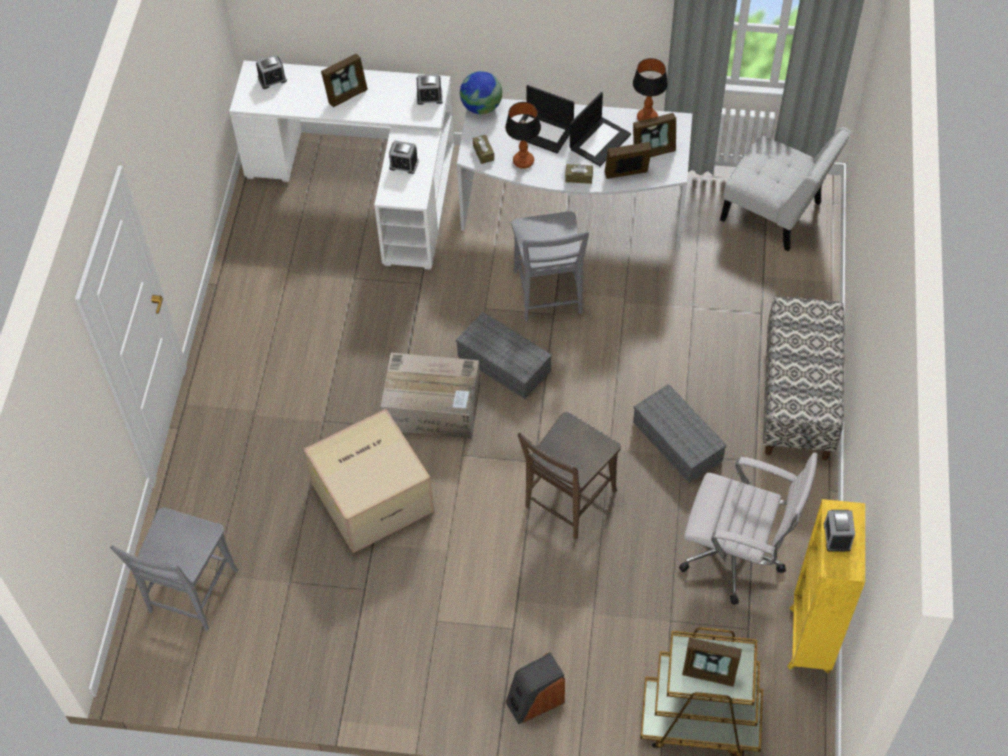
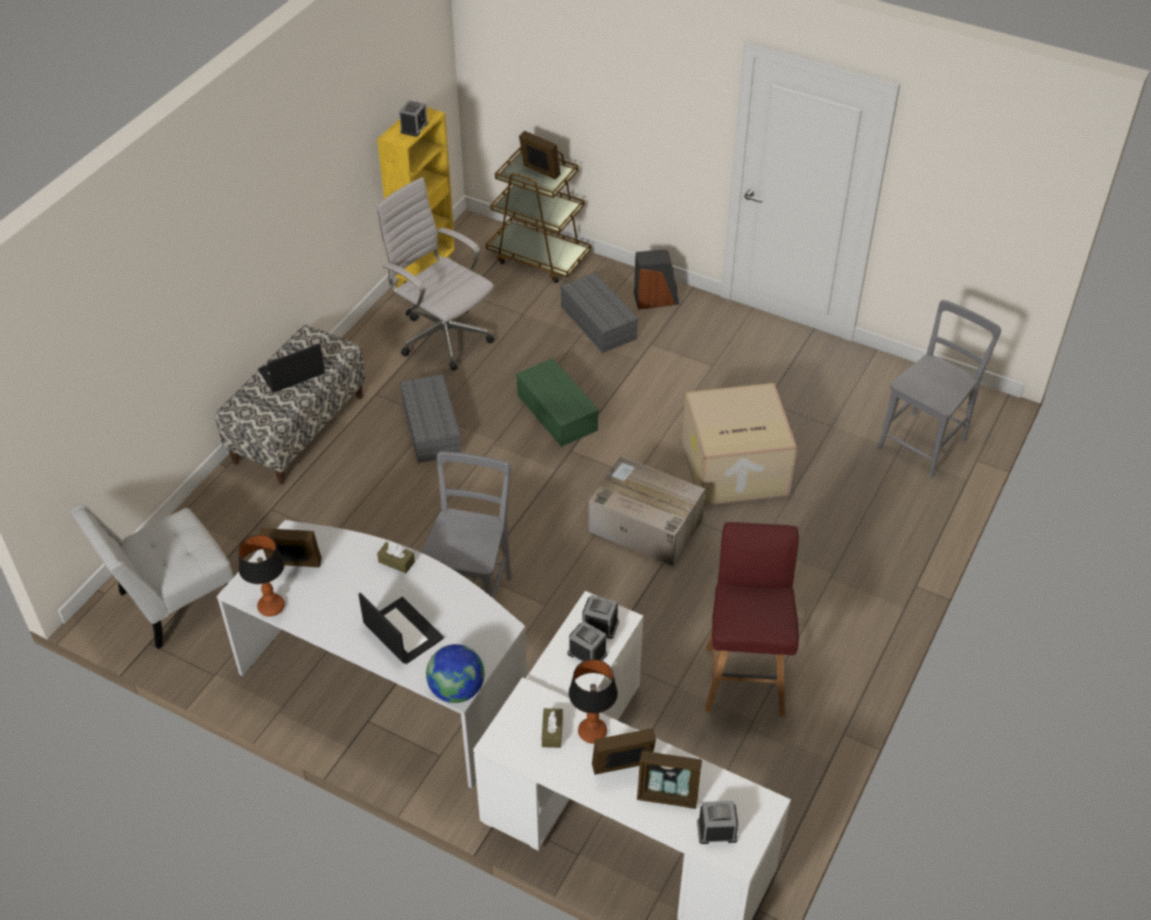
camera: 160 degrees left, 10 degrees down
alarm clock [417,74,443,105] -> alarm clock moved to [582,595,619,639]
grey storage box [456,312,552,399] -> grey storage box moved to [560,272,639,353]
brown tissue box [473,135,494,164] -> brown tissue box moved to [542,708,563,748]
table lamp [505,102,541,169] -> table lamp moved to [569,659,618,743]
brown chair [517,412,621,539] -> green storage box [516,358,599,447]
laptop [570,92,631,166] -> laptop moved to [258,344,325,393]
picture frame [605,142,652,179] -> picture frame moved to [637,751,702,809]
white chair [720,127,852,251] -> white chair turned 90 degrees counterclockwise [70,504,234,649]
none -> red stool [705,522,799,716]

